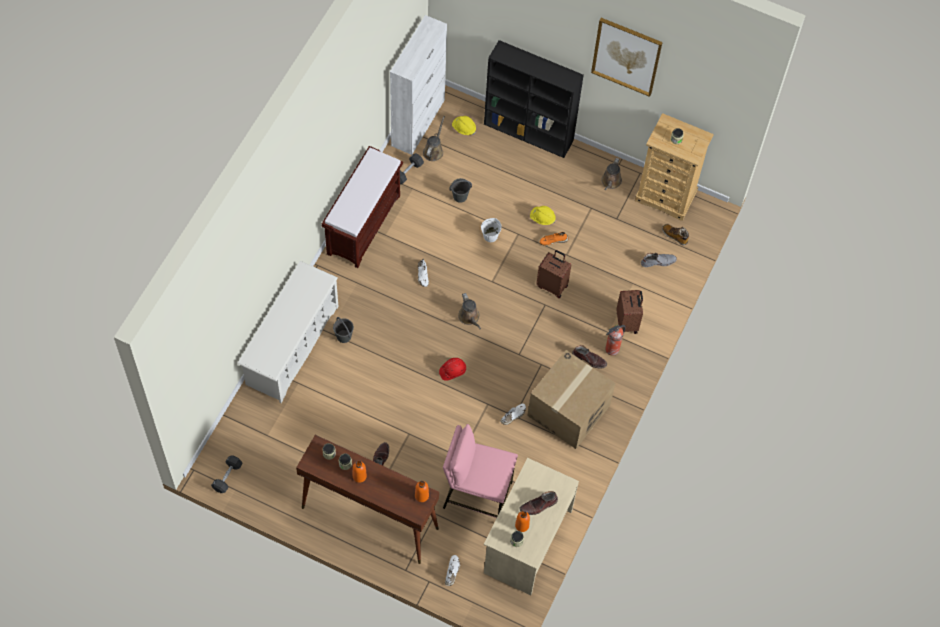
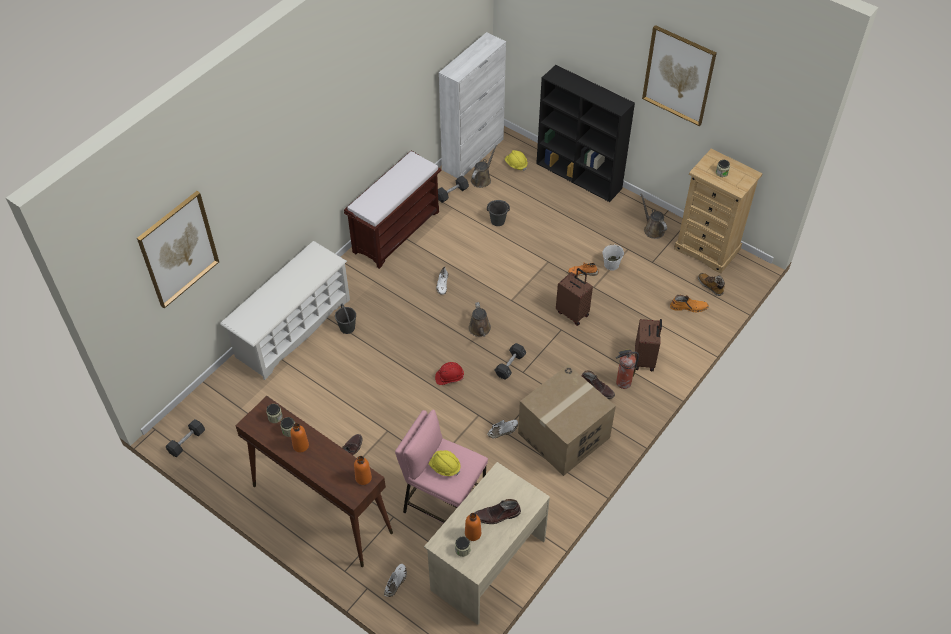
camera: 15 degrees right, 10 degrees down
white bucket [481,218,502,242] -> white bucket moved to [602,244,624,271]
yellow hard hat [530,206,556,225] -> yellow hard hat moved to [428,450,461,476]
brown watering can [601,158,622,190] -> brown watering can turned 120 degrees clockwise [641,193,667,239]
grey boot [641,253,677,267] -> orange boot [670,295,709,312]
none -> picture [137,191,219,309]
none -> black dumbbell [495,343,527,379]

